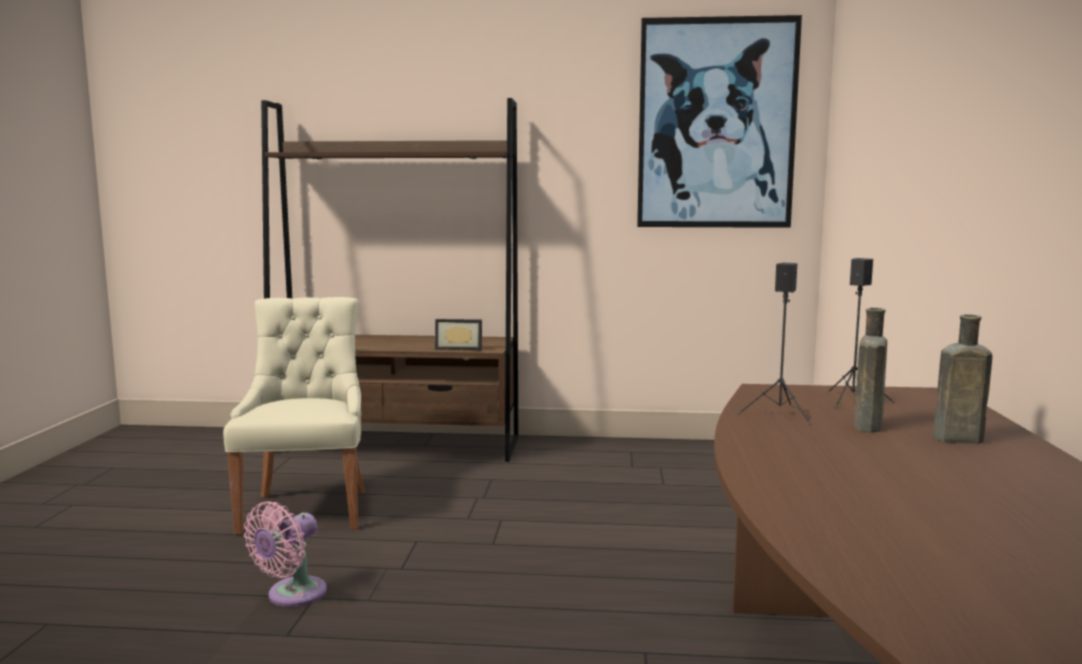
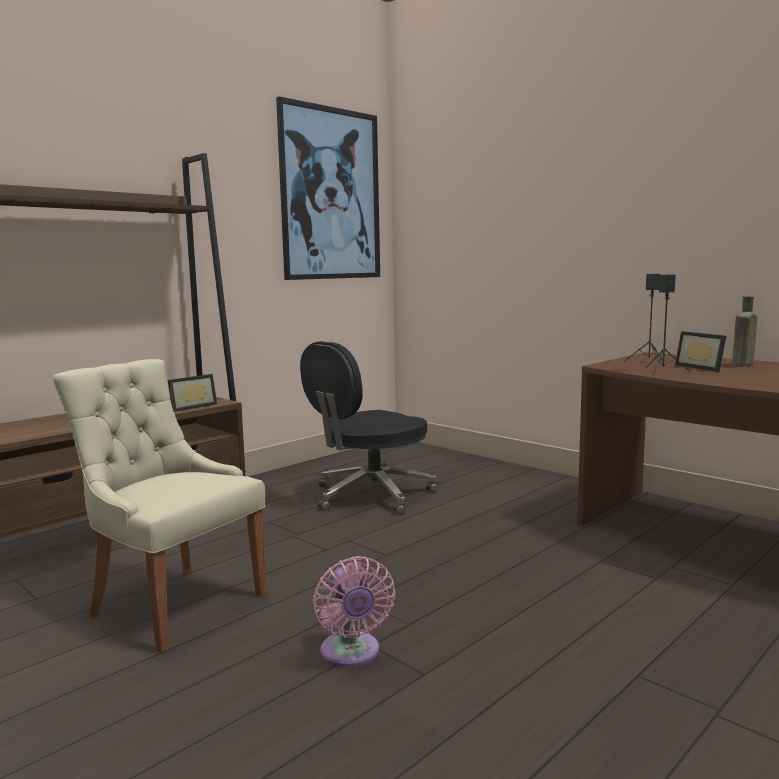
camera: 50 degrees left, 0 degrees up
brown bottle [855,308,887,432] -> picture frame [675,331,726,372]
none -> black office chair [300,341,438,515]

